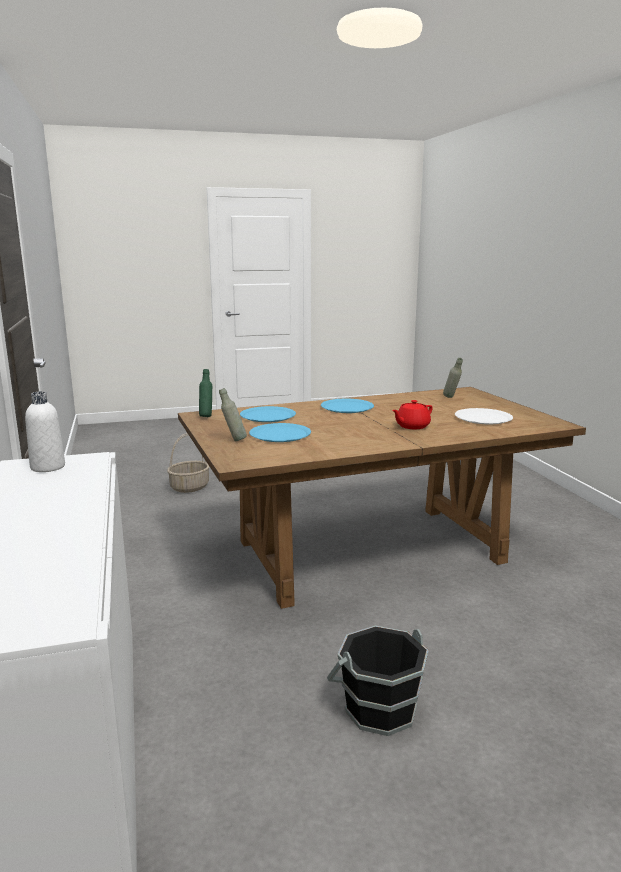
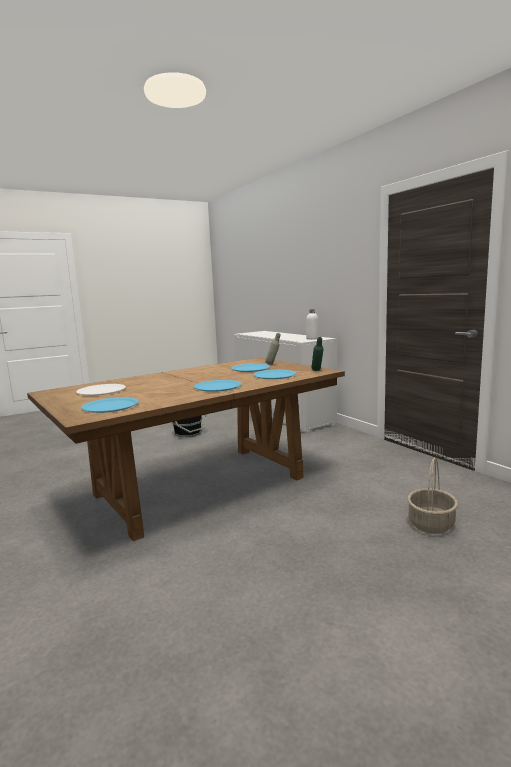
camera: 165 degrees right, 5 degrees down
red teapot [392,400,433,429] -> none
grey bottle [443,358,463,398] -> blue plate [81,397,139,413]

